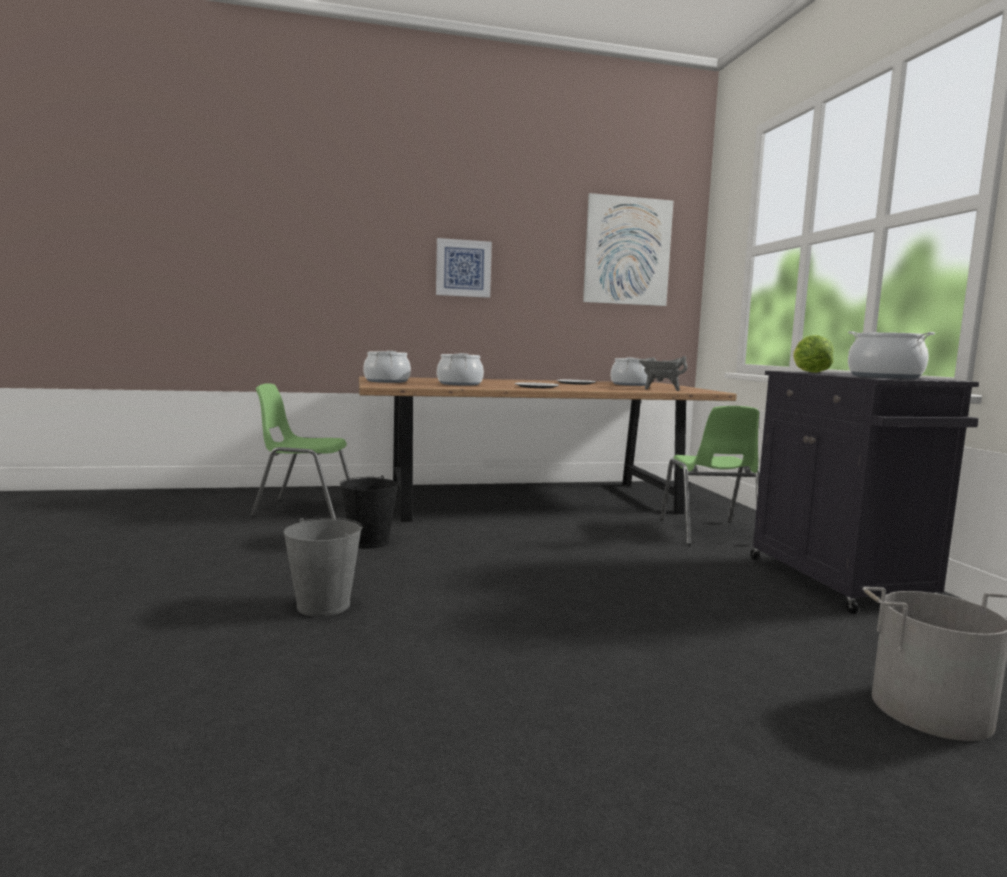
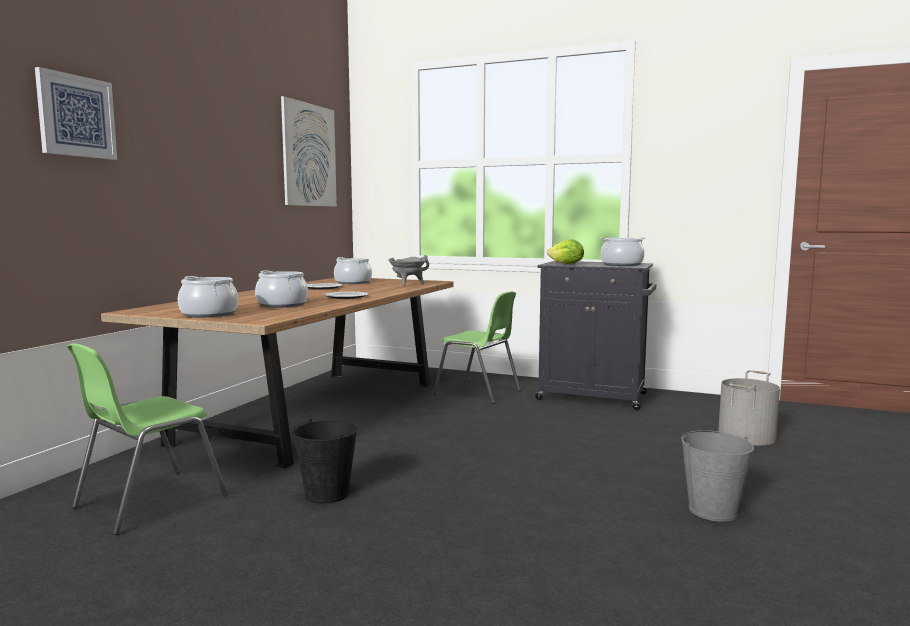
camera: 55 degrees left, 0 degrees up
grey bucket [284,518,362,617] -> grey bucket moved to [681,430,754,522]
picture [436,238,492,298] -> picture moved to [35,67,117,160]

